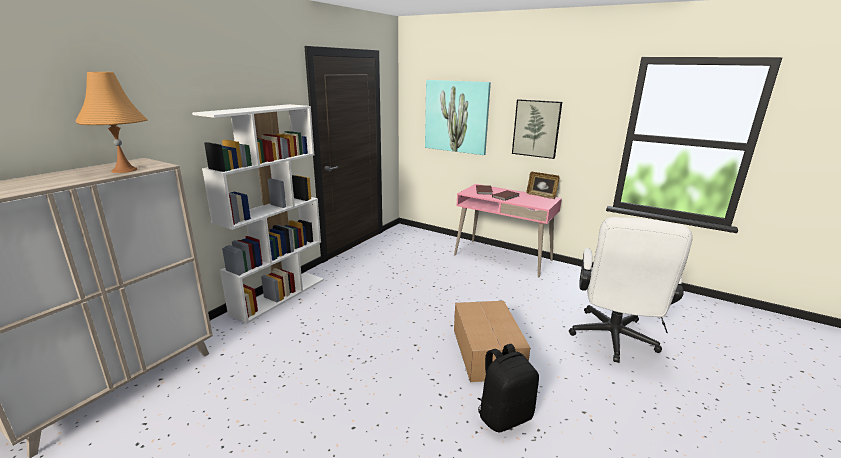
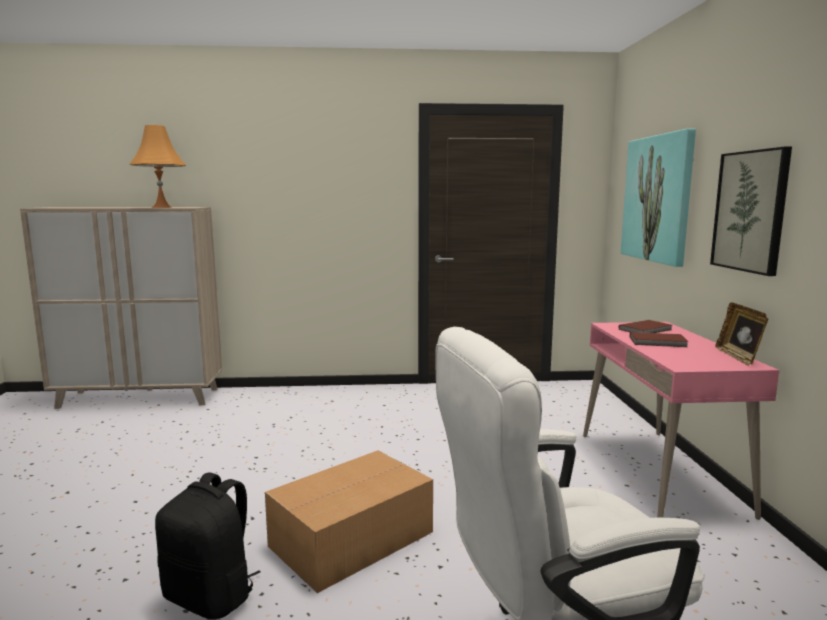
camera: 55 degrees right, 10 degrees down
white bookcase [192,104,324,323] -> none

